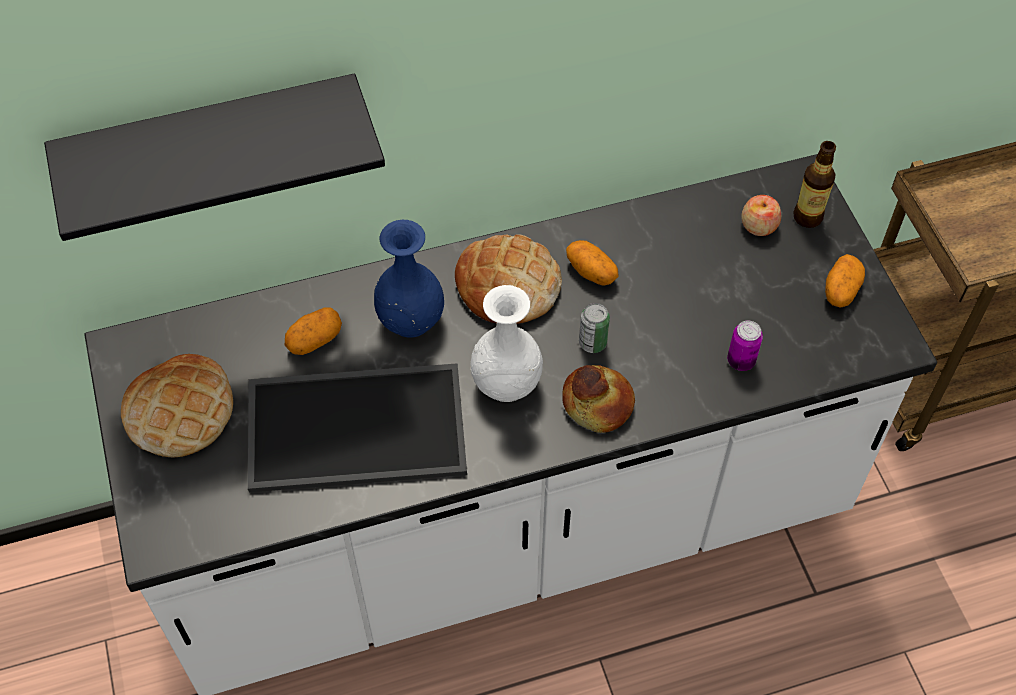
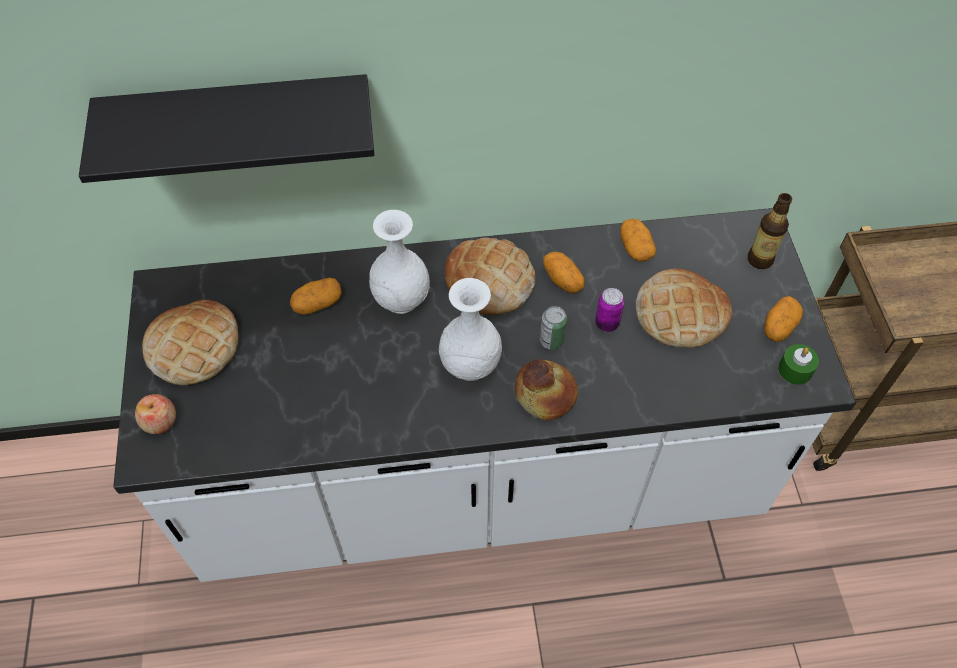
camera: 10 degrees right, 0 degrees up
tray [248,363,467,492] -> none
blue vase [374,220,444,338] -> white vase [369,210,430,314]
can [727,320,763,371] -> can moved to [595,288,625,332]
apple [741,195,781,236] -> apple moved to [135,394,176,434]
none -> potato [620,219,656,262]
none -> bread [636,268,732,348]
none -> green candle [778,344,819,385]

